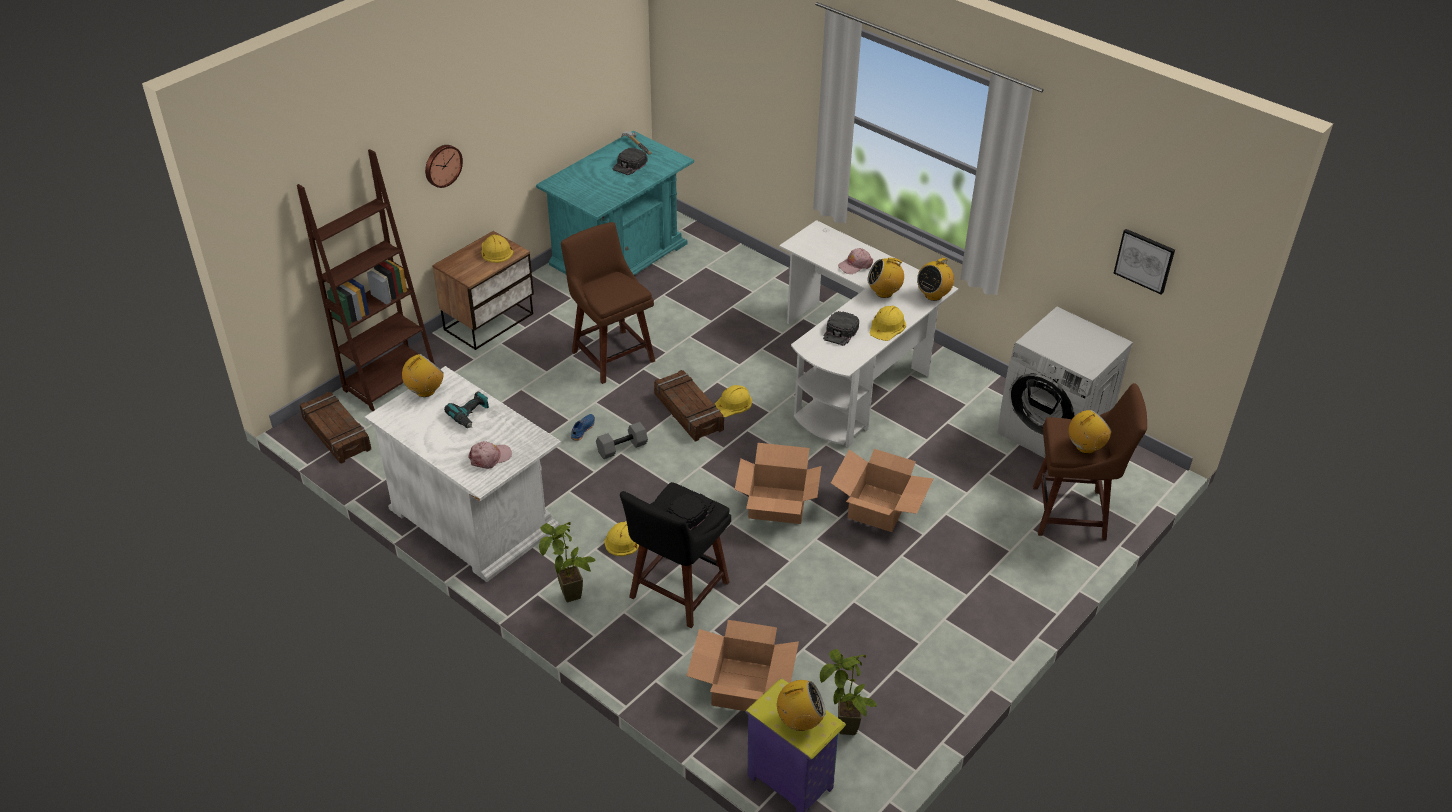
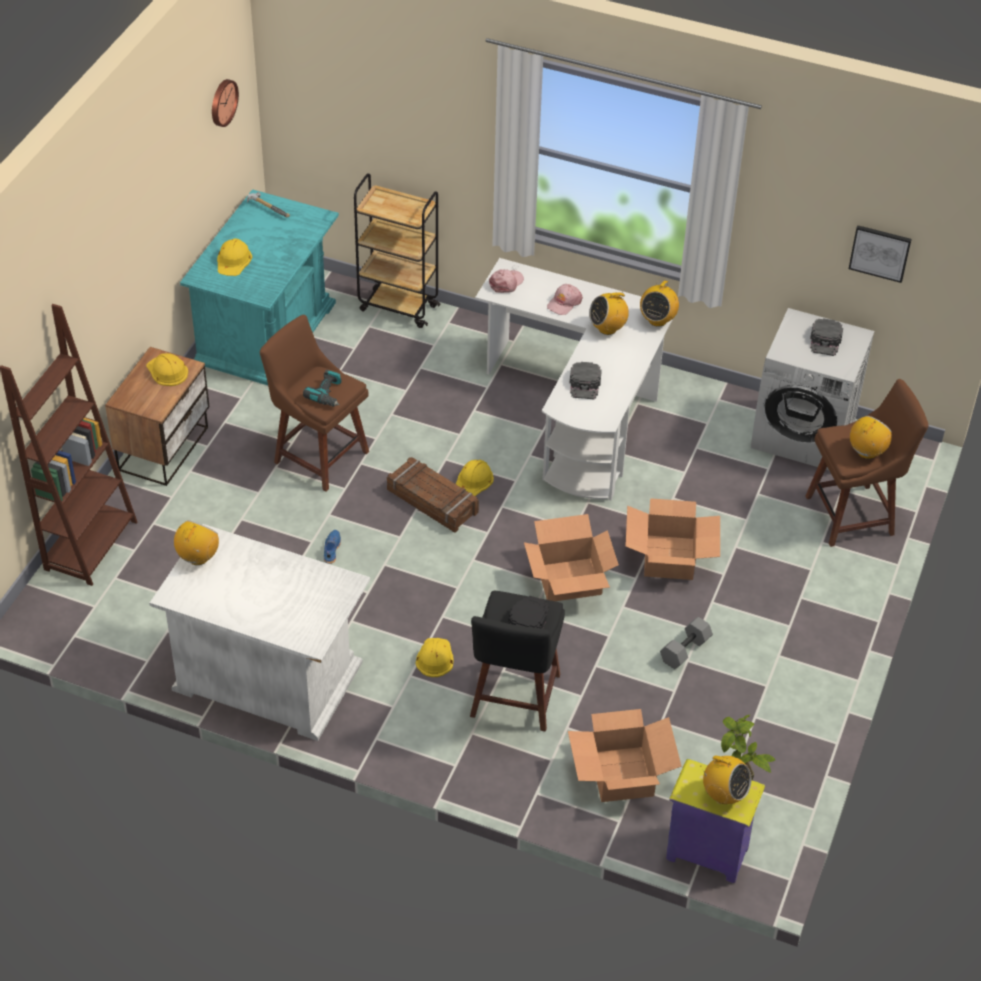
camera: 20 degrees left, 5 degrees up
crate [299,392,371,464] -> none
wall clock [425,145,463,188] -> wall clock moved to [212,79,239,127]
power drill [444,391,489,428] -> power drill moved to [303,370,342,407]
pink cap [468,441,512,469] -> pink cap moved to [489,269,524,293]
potted plant [539,522,596,602] -> none
grey dumbbell [596,422,648,459] -> grey dumbbell moved to [660,617,713,669]
black cap [613,147,647,175] -> black cap moved to [810,318,843,356]
radio [777,680,826,731] -> radio turned 60 degrees clockwise [703,756,752,804]
yellow hard hat [870,306,906,341] -> yellow hard hat moved to [217,239,252,276]
none -> brown cart [354,173,441,328]

